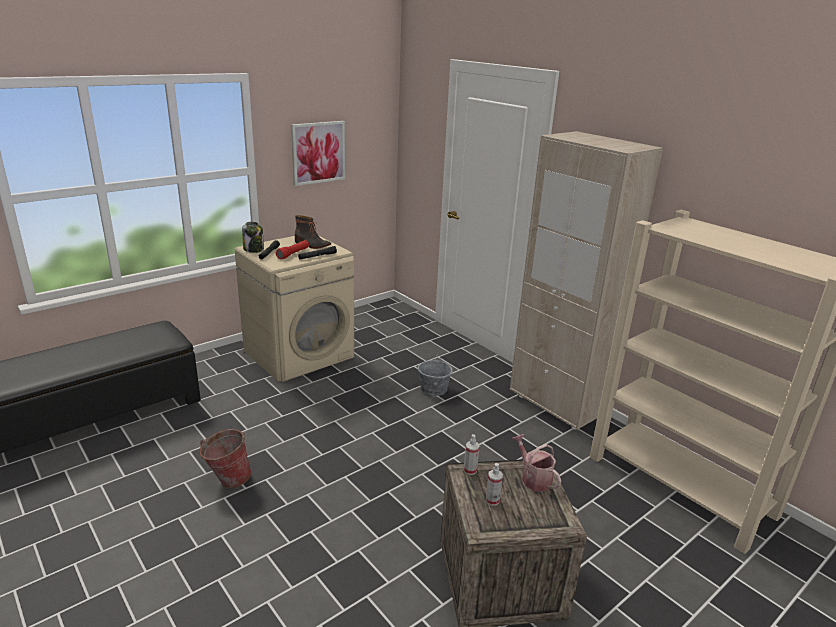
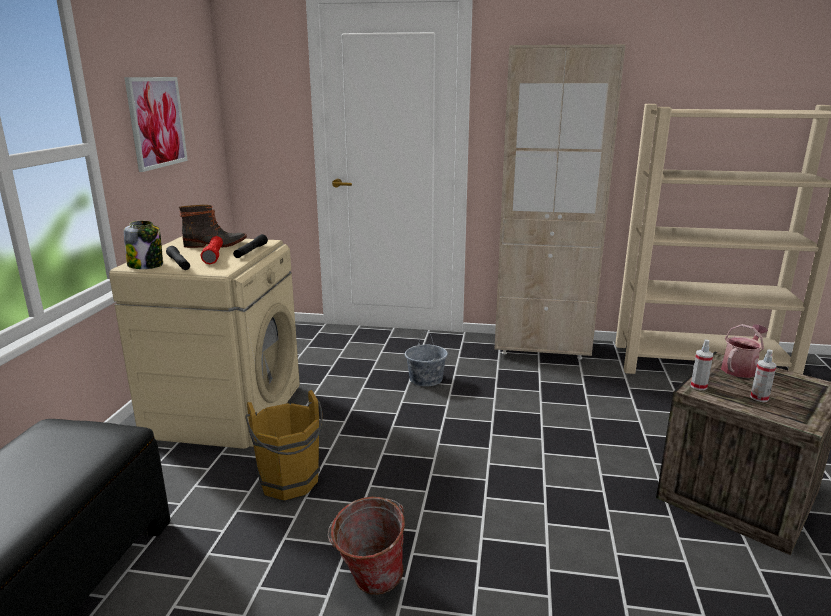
camera: 40 degrees left, 5 degrees down
watering can [512,434,561,492] -> watering can turned 120 degrees clockwise [721,324,768,378]
none -> brown bucket [245,390,323,500]

